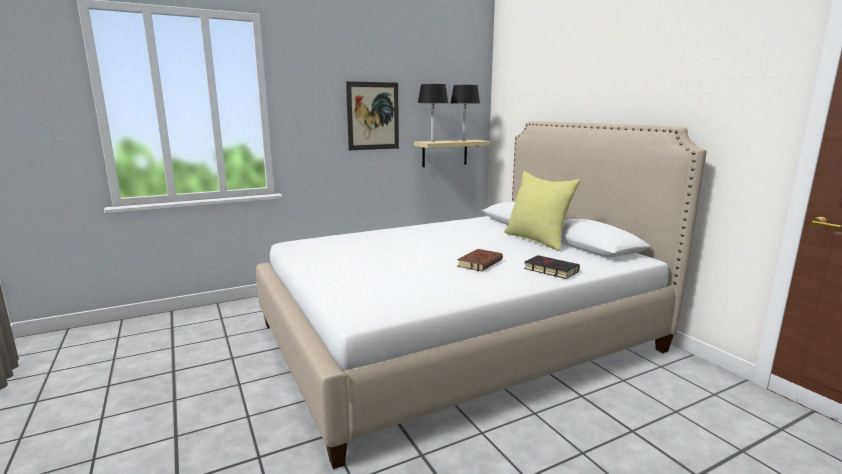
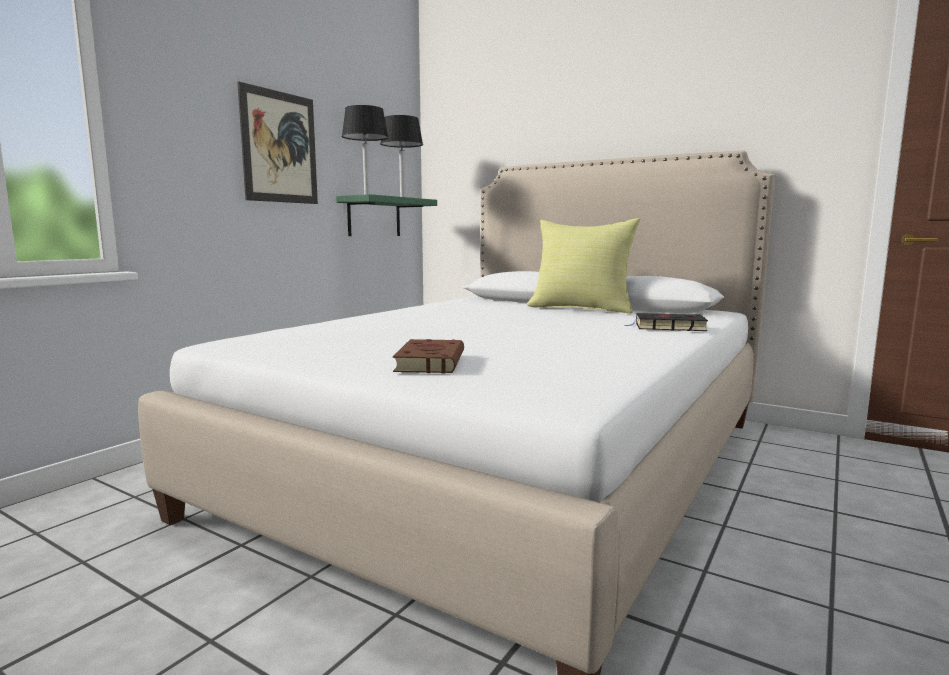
camera: 30 degrees left, 5 degrees down
beige shelf [414,140,490,167] -> green shelf [336,194,437,236]
brown book [457,249,503,272] -> brown book moved to [393,339,464,373]

